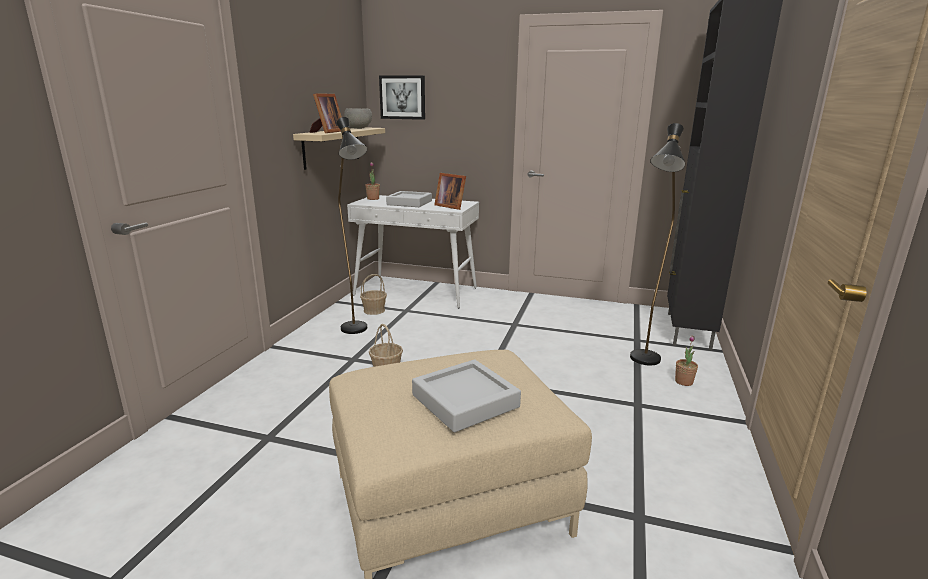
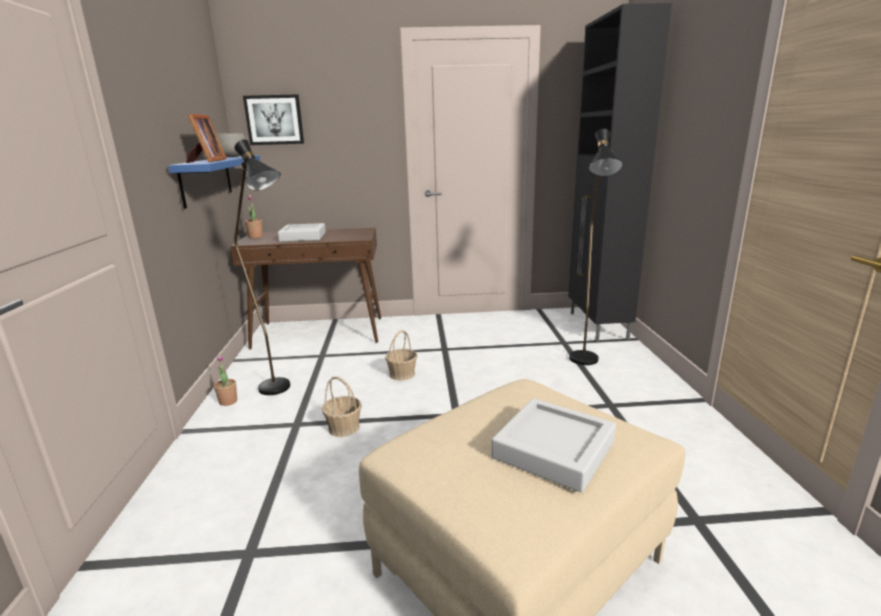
camera: 20 degrees left, 0 degrees up
beige shelf [293,127,385,170] -> blue shelf [168,155,260,209]
white console table [347,195,479,308] -> brown console table [230,228,381,349]
basket [360,274,387,315] -> basket moved to [385,330,417,381]
picture frame [434,173,466,210] -> none
potted plant [675,335,698,386] -> potted plant moved to [214,355,237,406]

